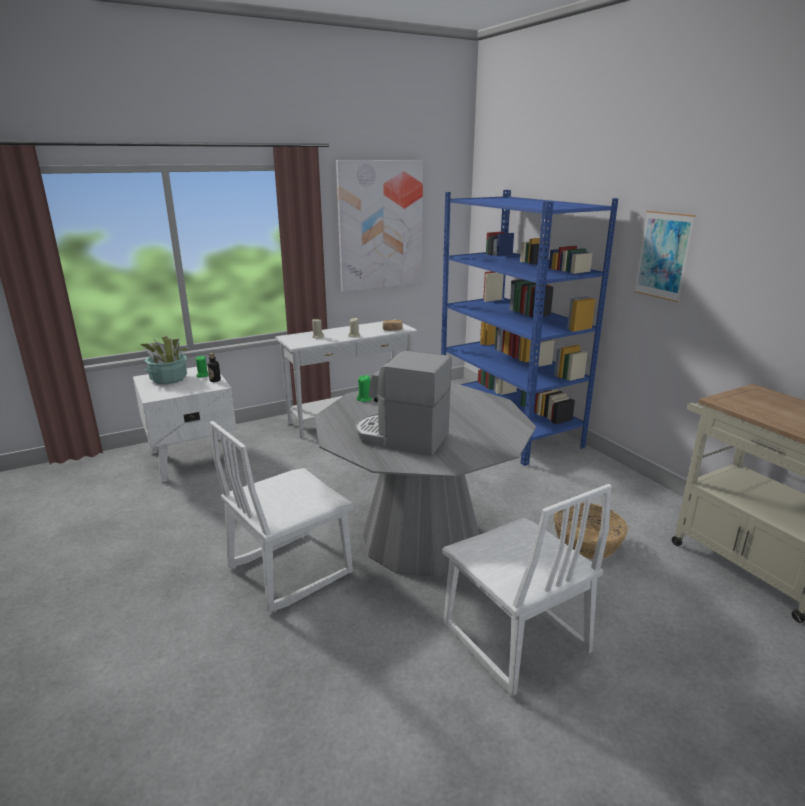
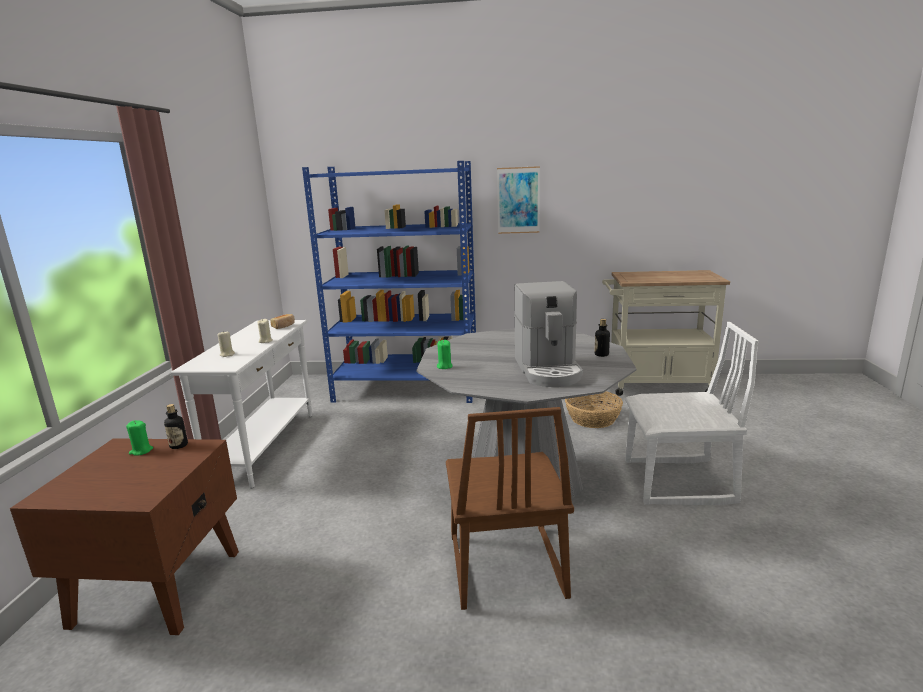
camera: 55 degrees left, 5 degrees down
white nightstand [133,367,237,482] -> brown nightstand [10,438,239,635]
potted plant [140,336,189,384] -> none
white chair [210,421,354,613] -> brown chair [446,407,574,610]
picture [336,160,423,292] -> none
coffee machine [355,350,452,456] -> coffee machine turned 60 degrees counterclockwise [514,281,583,387]
none -> bottle [595,319,610,357]

